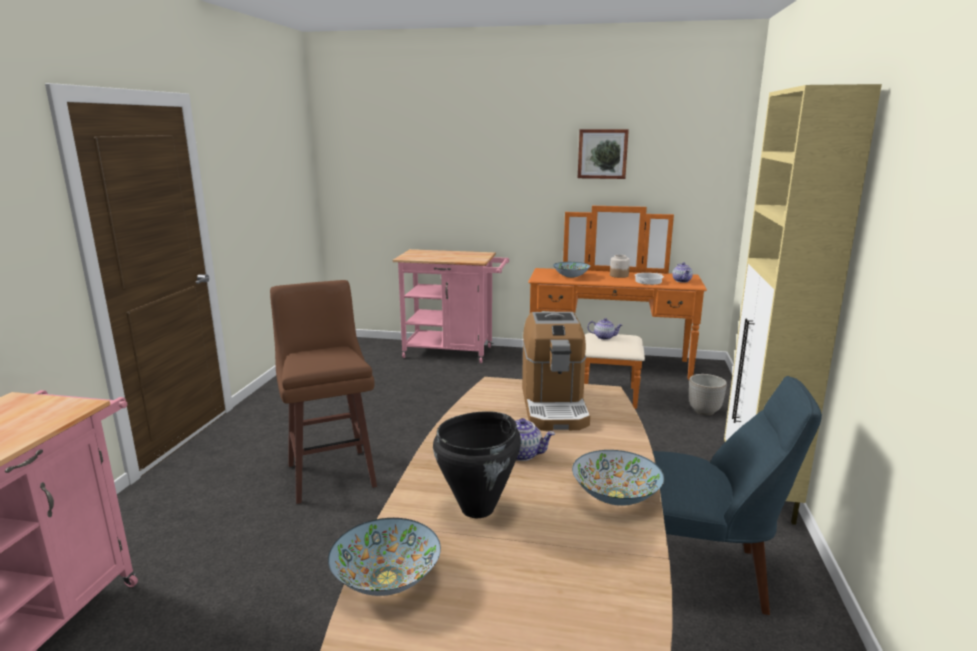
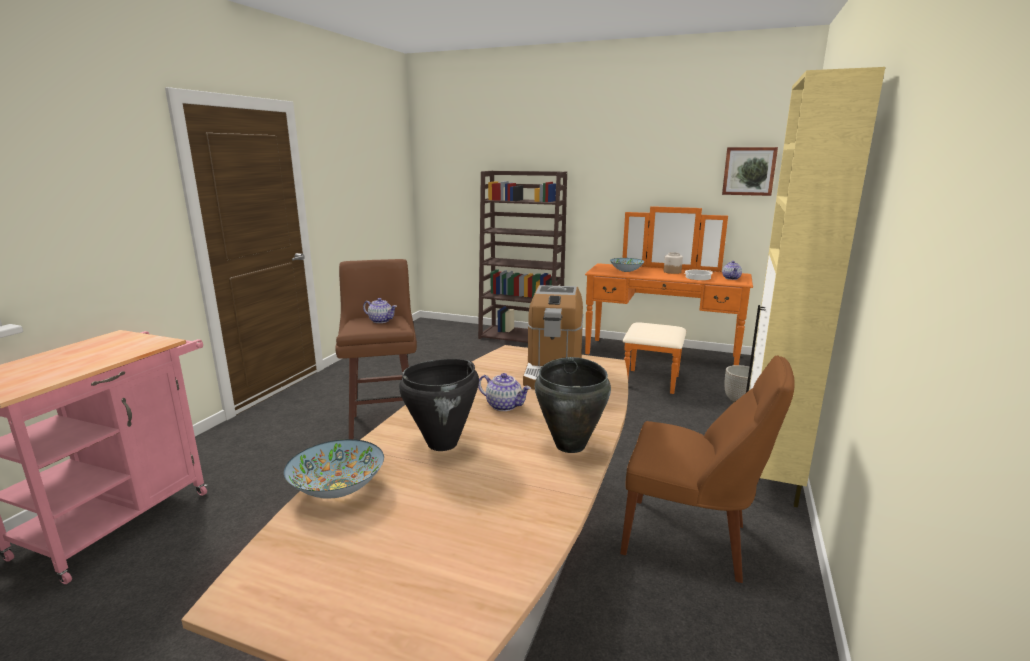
camera: 10 degrees right, 0 degrees up
pink cart [392,249,509,363] -> brown bookcase [478,171,567,343]
bowl [572,450,664,505] -> black cooking pot [535,357,611,453]
picture [578,129,629,179] -> picture moved to [722,147,778,196]
teapot [588,318,623,340] -> teapot moved to [363,298,397,323]
blue chair [653,376,822,615] -> brown chair [620,355,795,583]

